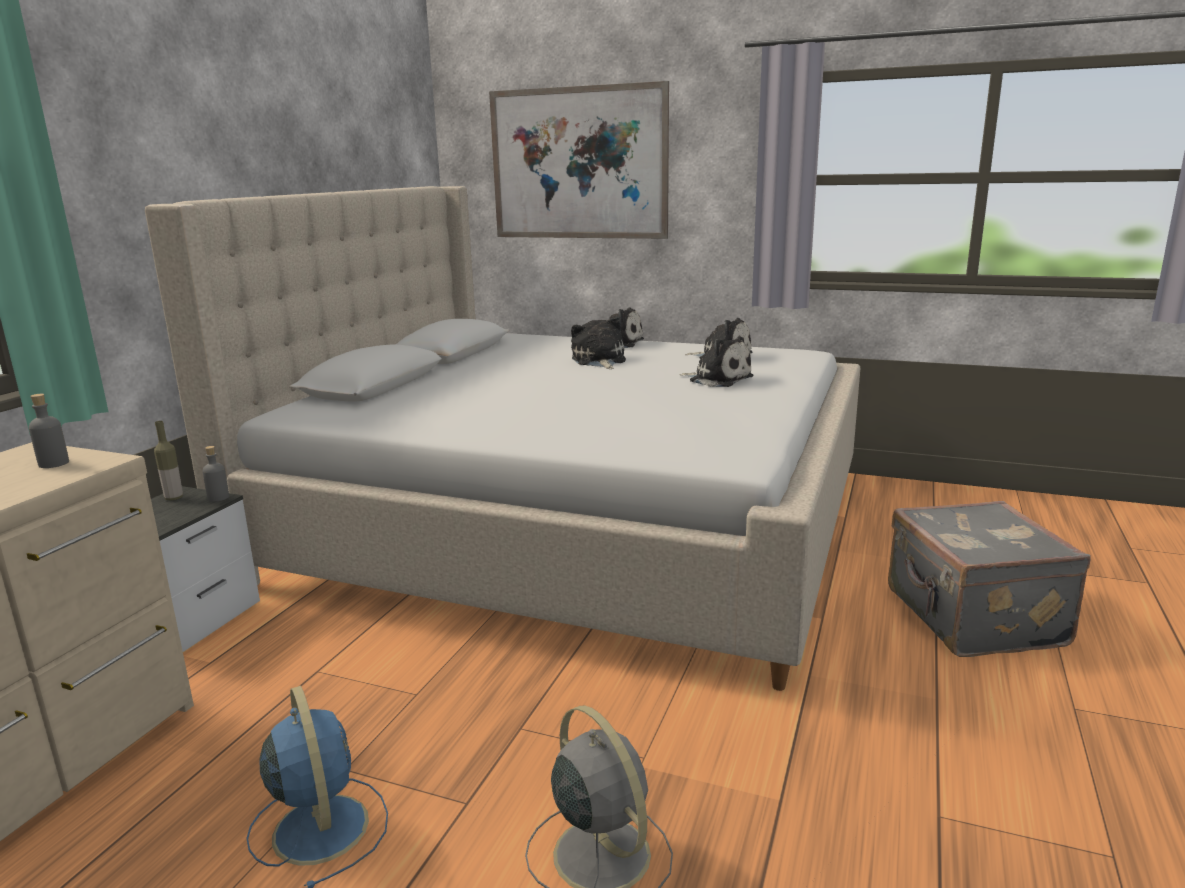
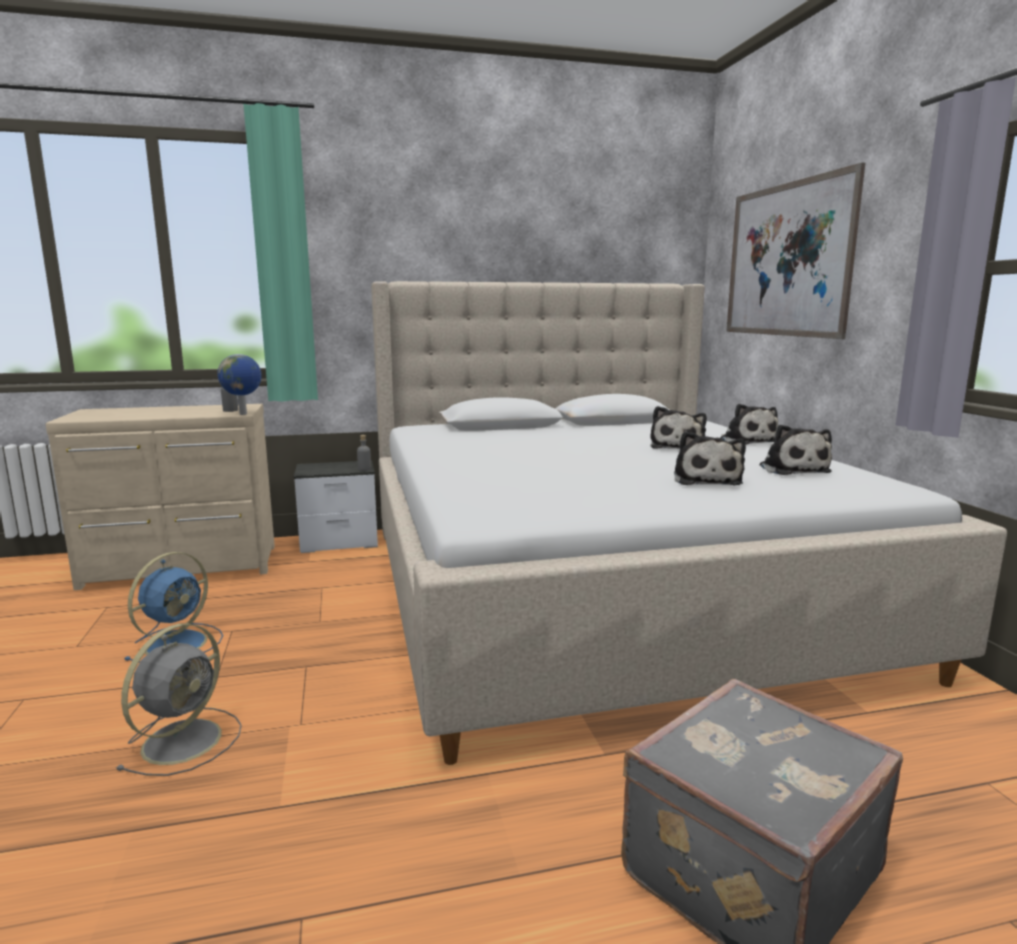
camera: 55 degrees right, 5 degrees down
bottle [154,421,183,500] -> none
plush toy [571,317,626,369] -> plush toy turned 150 degrees clockwise [650,406,707,449]
none -> globe [217,354,262,415]

